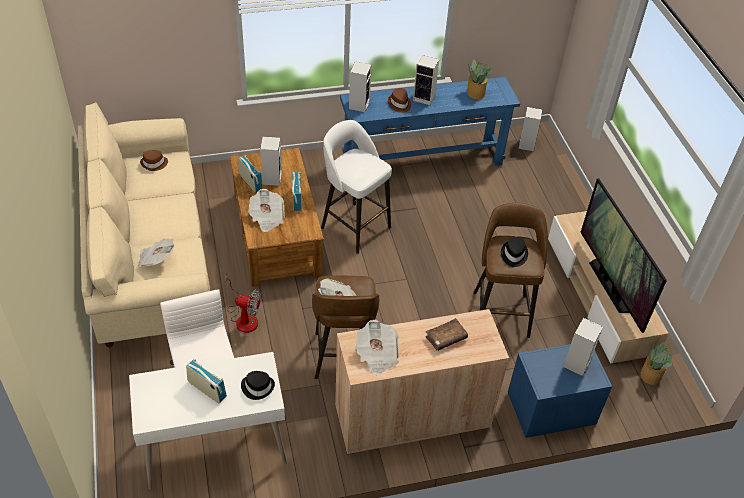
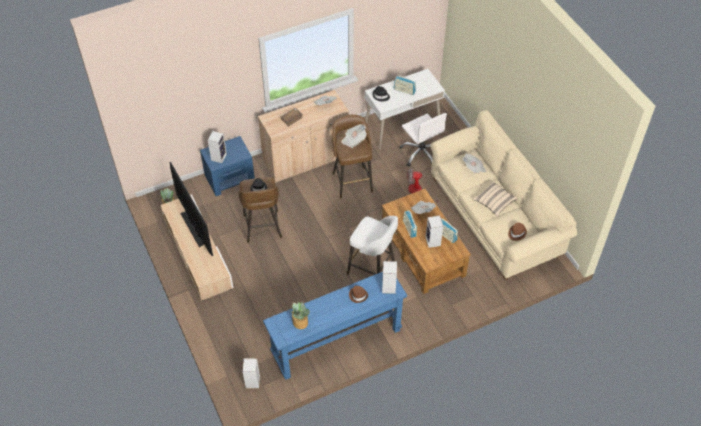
camera: 170 degrees right, 5 degrees up
speaker [413,55,439,105] -> none
none -> beige pillow [473,181,518,217]

